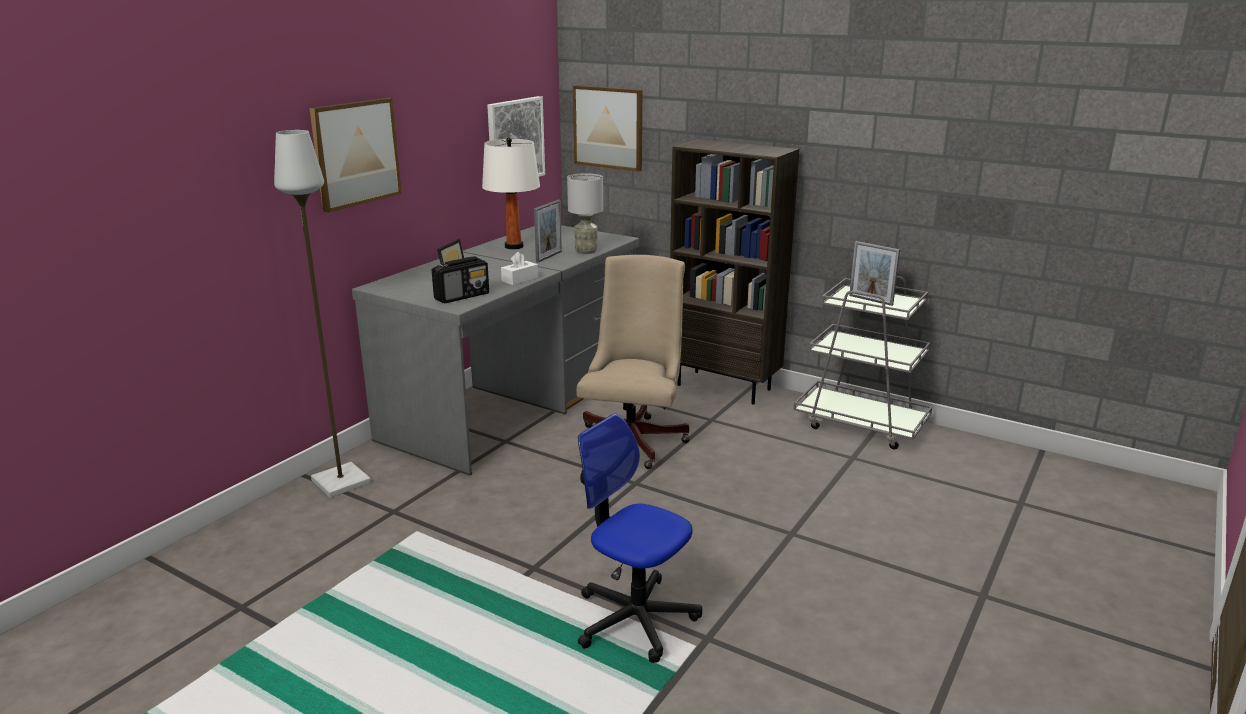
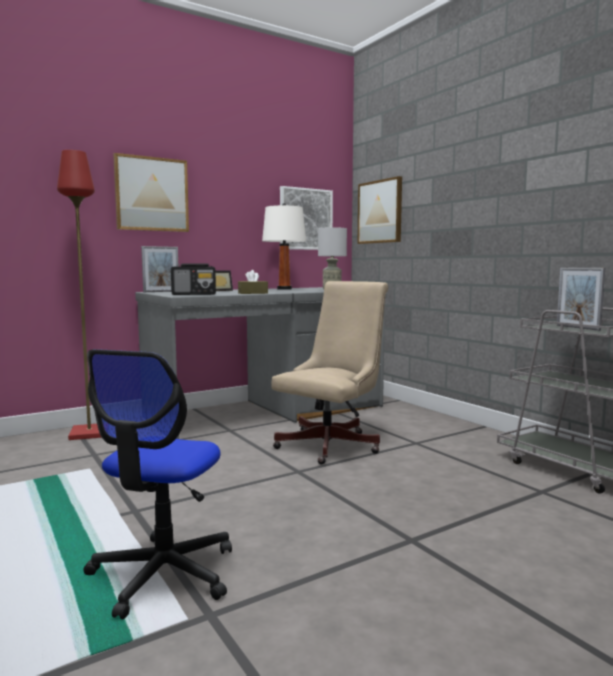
camera: 25 degrees right, 15 degrees down
grey floor lamp [274,130,371,498] -> red floor lamp [57,150,102,440]
white tissue box [501,252,538,285] -> brown tissue box [238,270,268,294]
picture frame [534,200,562,263] -> picture frame moved to [141,246,178,292]
office chair [578,414,702,663] -> office chair turned 135 degrees counterclockwise [84,349,232,620]
brown bookcase [670,139,799,404] -> none

